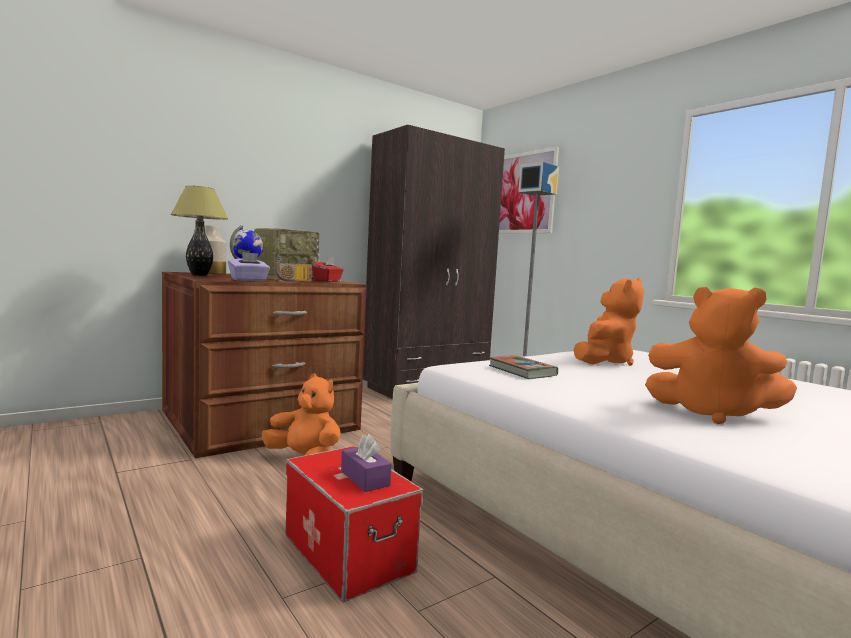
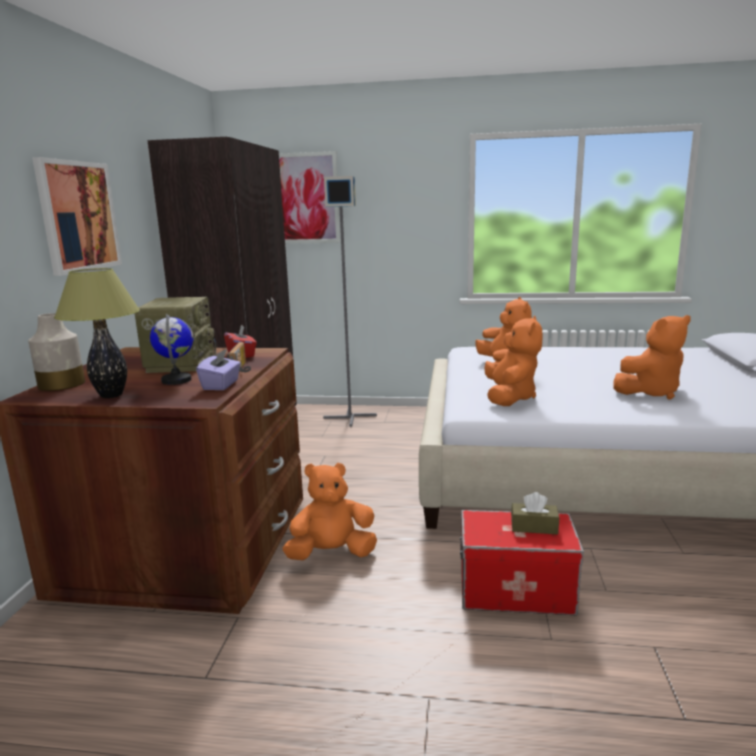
camera: 45 degrees left, 10 degrees up
purple tissue box [341,434,391,492] -> brown tissue box [511,492,559,535]
book [489,356,558,379] -> orange plush toy [484,316,543,406]
none -> picture [32,157,122,276]

